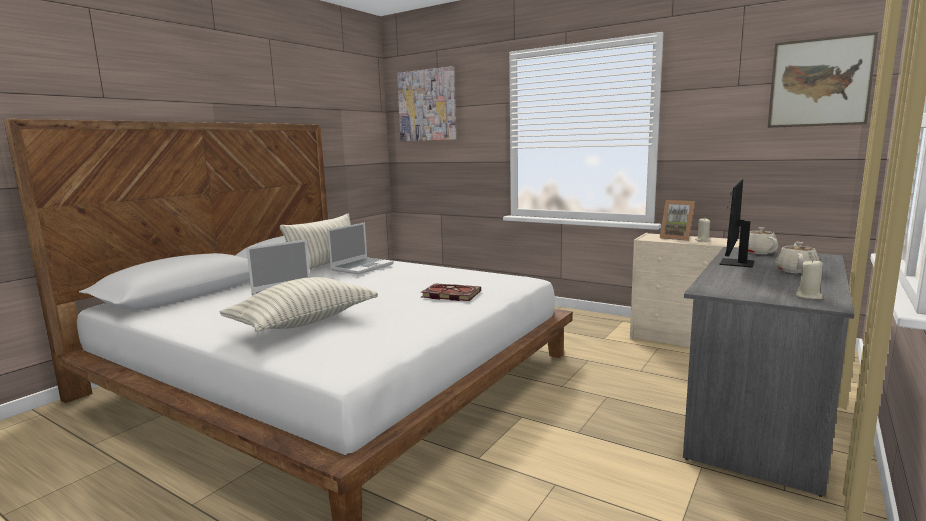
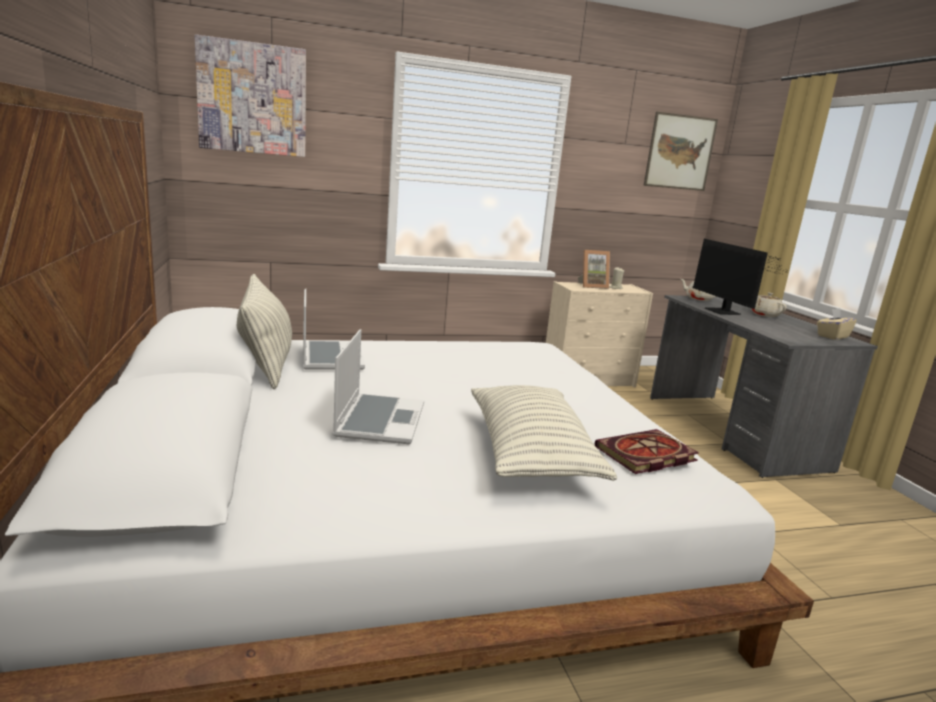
camera: 50 degrees left, 5 degrees up
book [421,283,481,301] -> book moved to [595,429,699,474]
beige candle [796,259,823,299] -> beige tissue box [817,308,857,340]

